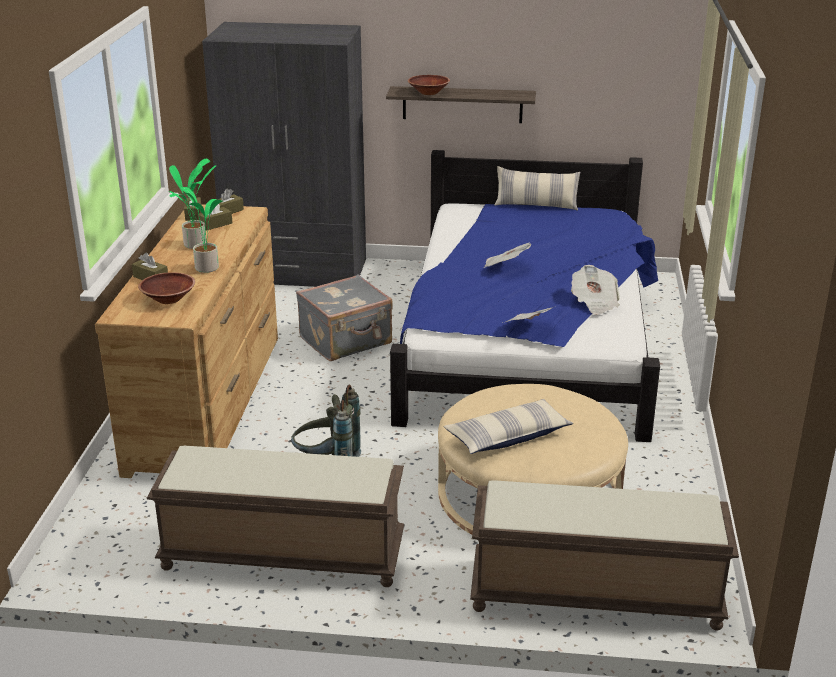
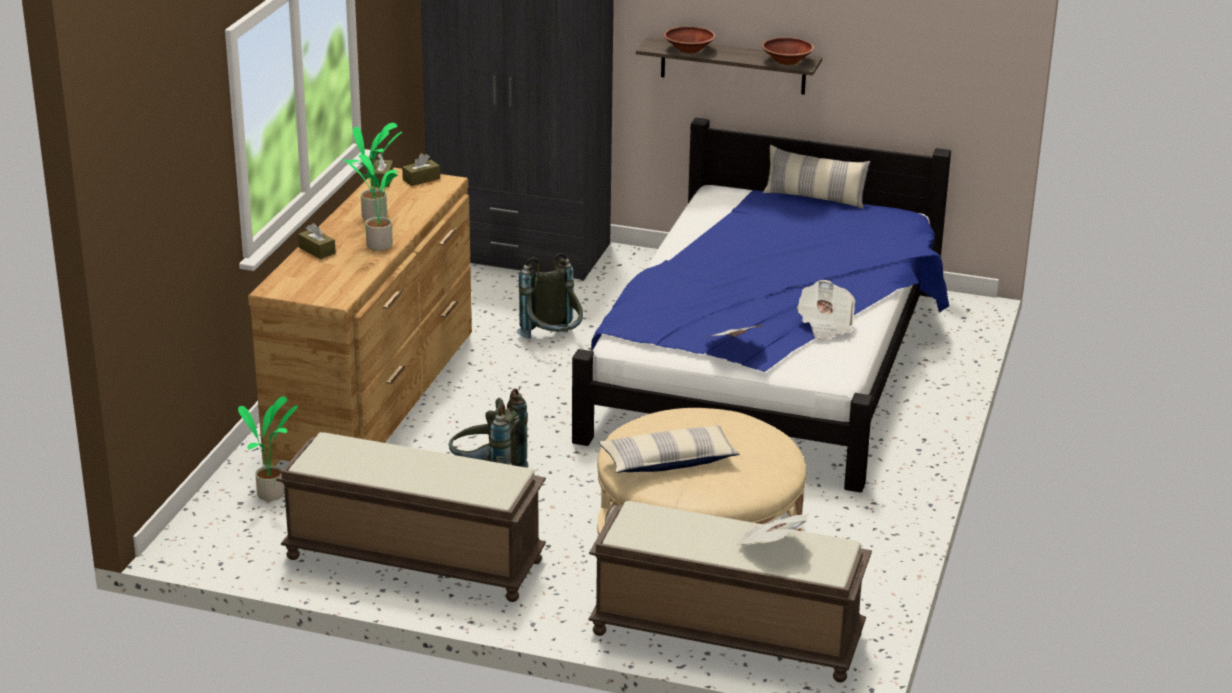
camera: 10 degrees right, 0 degrees up
brown bowl [138,272,195,304] -> brown bowl moved to [762,38,814,65]
brown tissue box [198,204,232,231] -> none
grey suitcase [296,274,393,361] -> grey backpack [516,253,583,339]
newspaper [484,242,531,268] -> newspaper moved to [737,514,809,545]
none -> potted plant [238,396,298,501]

